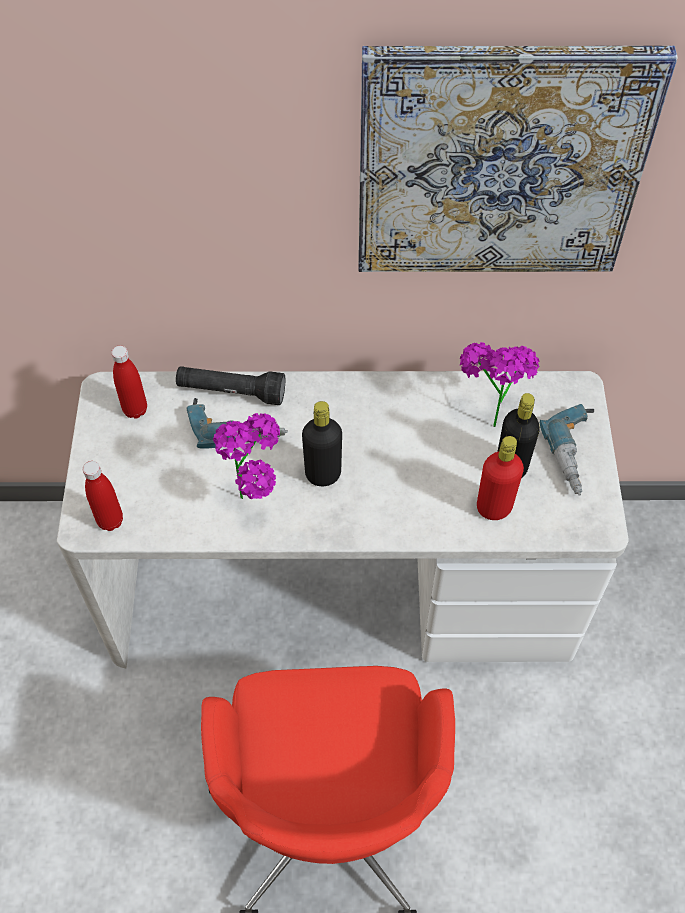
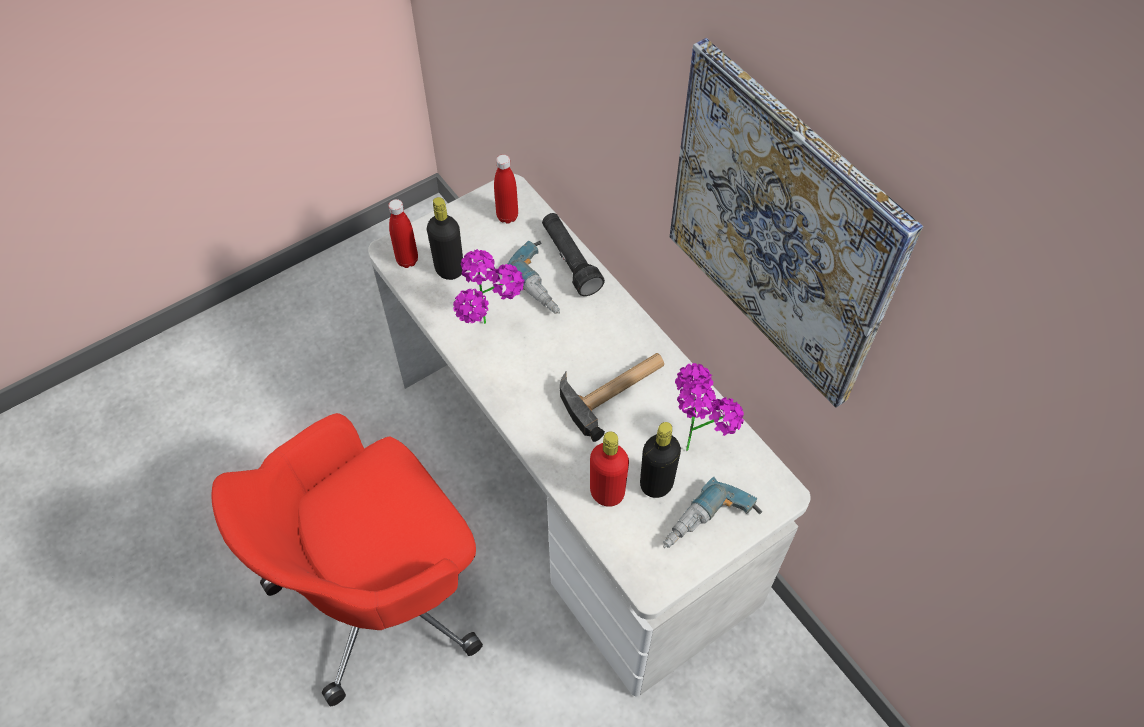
camera: 55 degrees right, 0 degrees up
black bottle [302,401,342,486] -> black bottle moved to [427,197,463,280]
none -> hammer [560,353,664,442]

